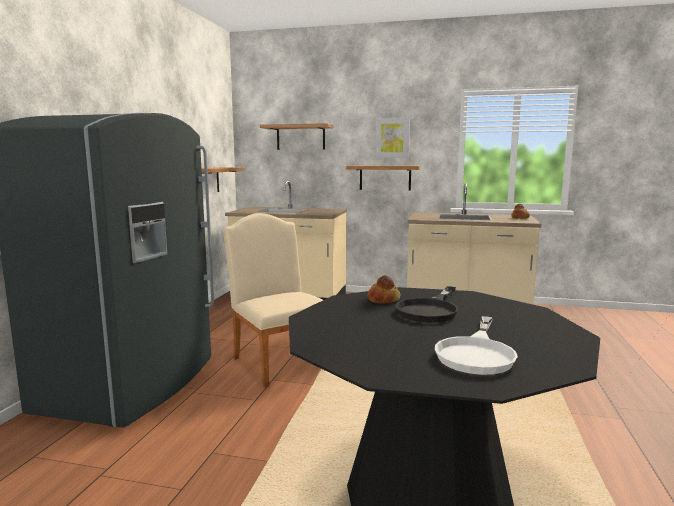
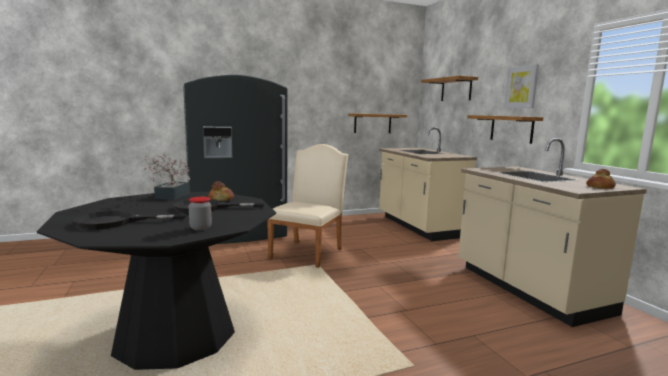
camera: 55 degrees right, 0 degrees up
white frying pan [435,316,518,375] -> black frying pan [74,210,186,230]
none -> potted plant [143,154,190,200]
none -> jar [189,197,212,231]

